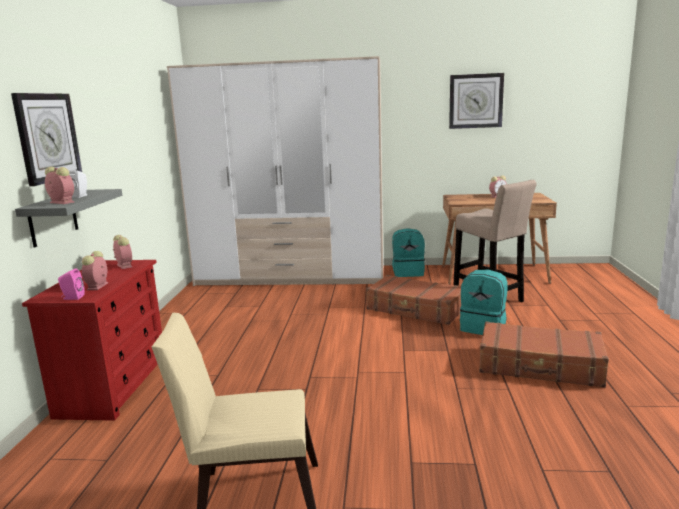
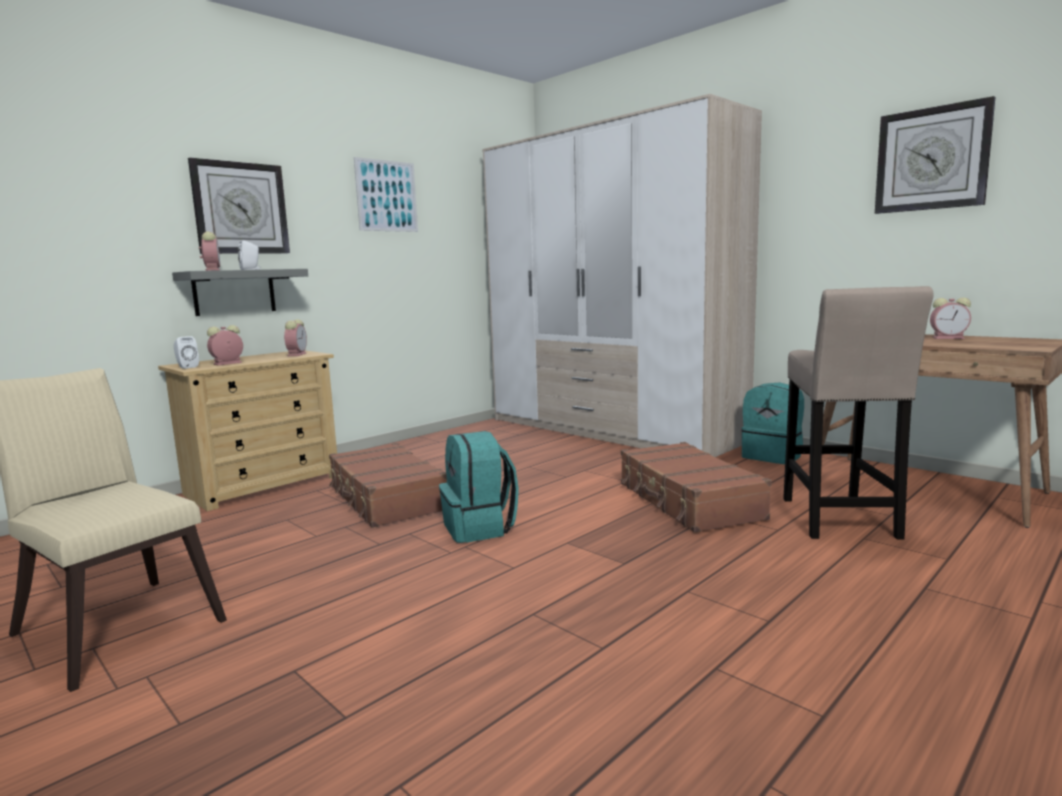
camera: 40 degrees right, 5 degrees down
red dresser [22,260,162,421] -> beige dresser [158,351,337,511]
pink speaker [58,268,85,300] -> white speaker [174,336,199,369]
turquoise backpack [460,269,508,335] -> turquoise backpack moved to [439,431,519,543]
brown suitcase [479,321,609,388] -> brown suitcase moved to [329,443,447,528]
none -> picture [354,157,418,232]

